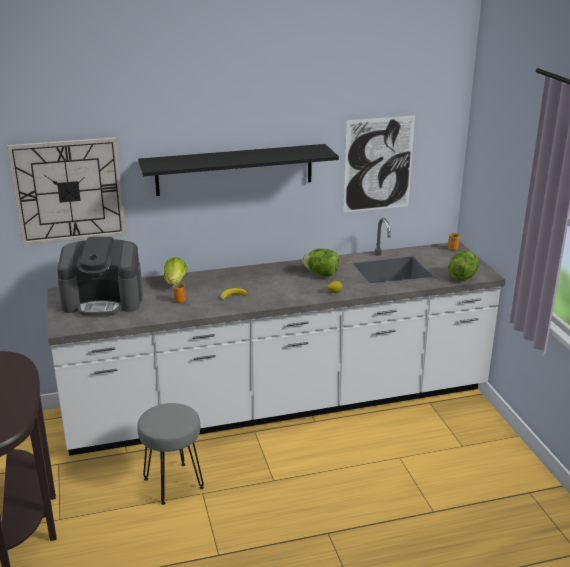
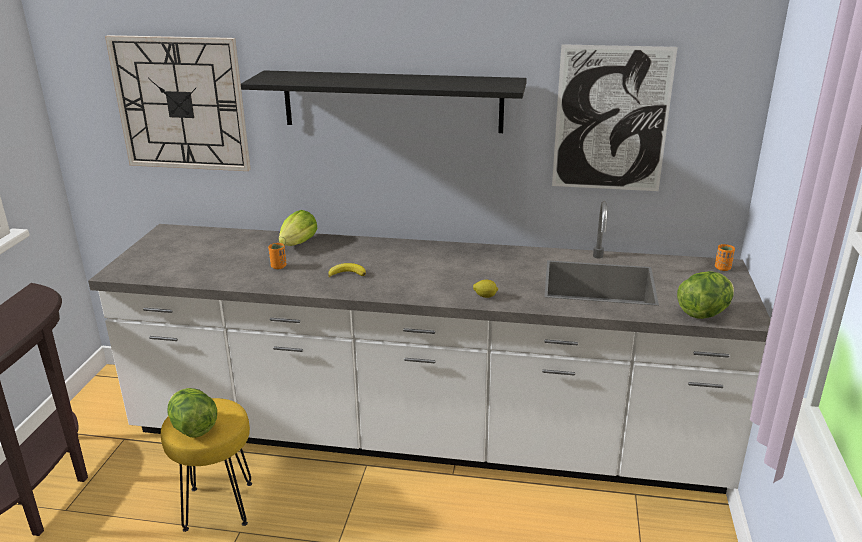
camera: 25 degrees right, 0 degrees up
coffee machine [57,237,143,316] -> none
grey stool [137,403,204,505] -> yellow stool [161,398,252,532]
lettuce [302,248,339,276] -> lettuce moved to [167,388,217,438]

